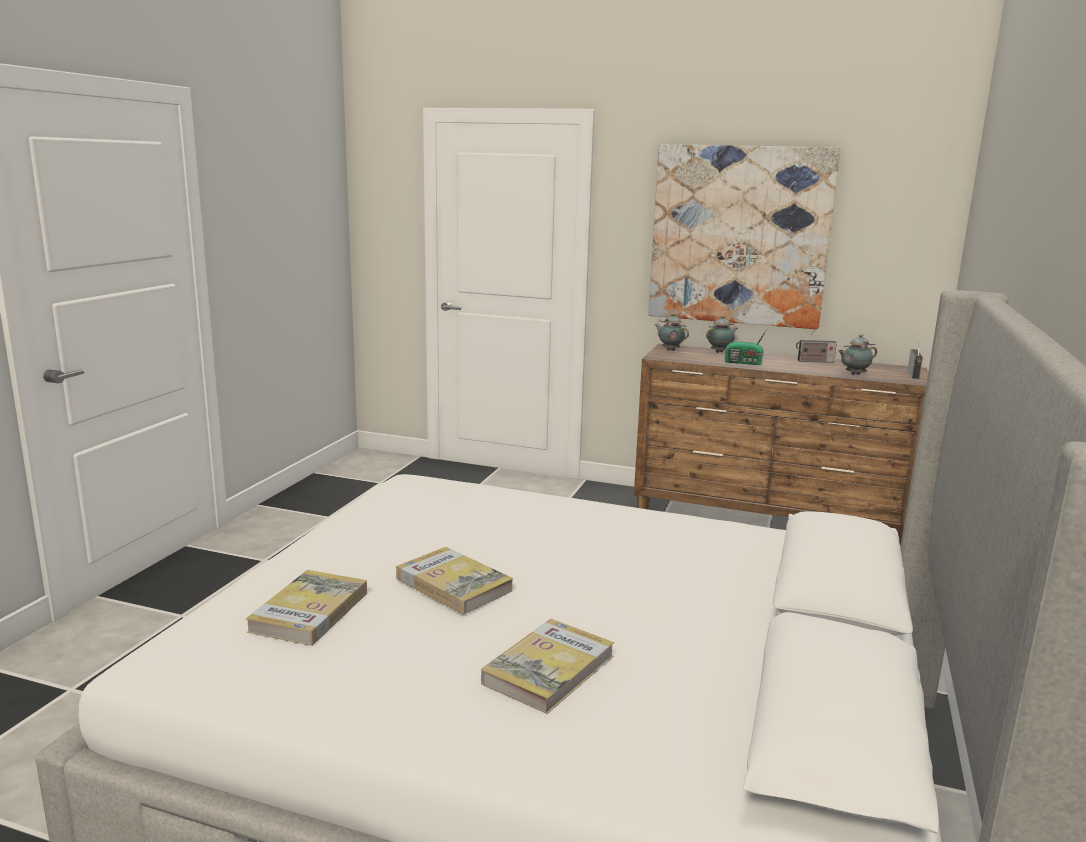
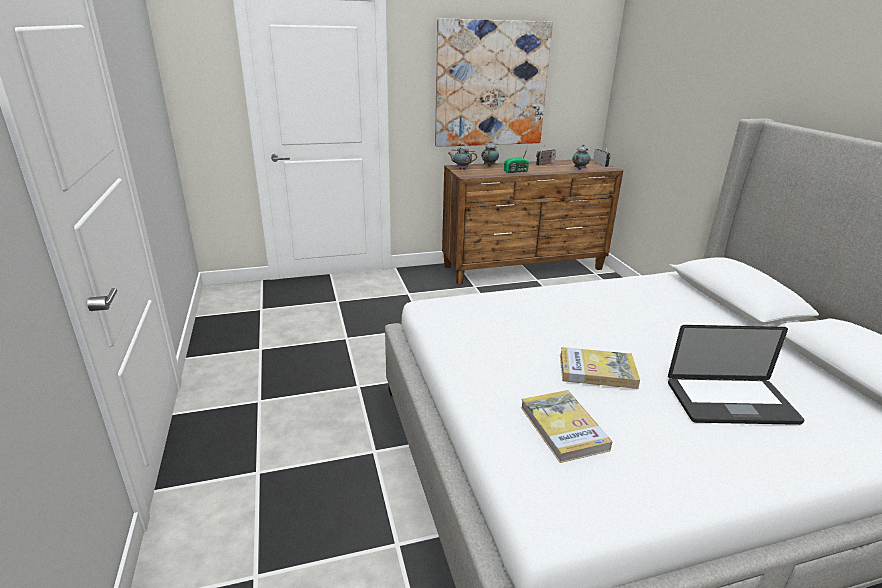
camera: 35 degrees left, 10 degrees up
book [481,619,614,714] -> laptop [668,325,804,425]

